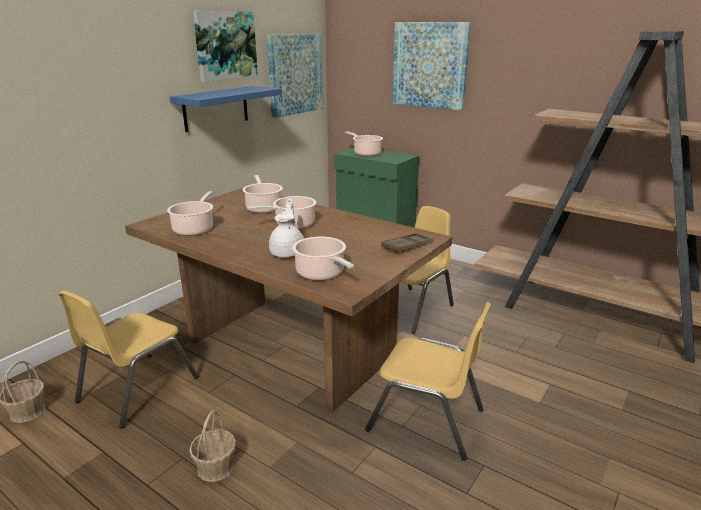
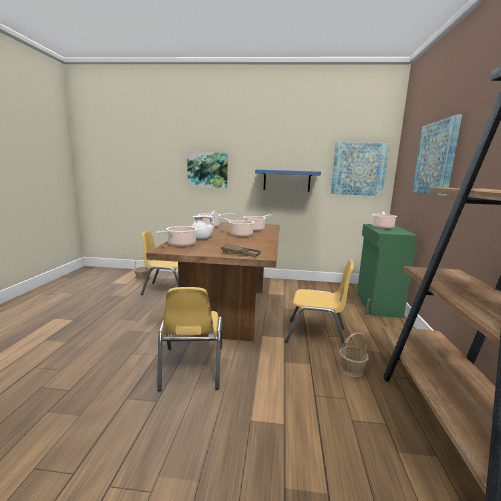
camera: 60 degrees right, 10 degrees down
basket [189,410,236,482] -> basket moved to [339,333,369,377]
picture [193,11,258,82] -> picture moved to [187,152,228,188]

